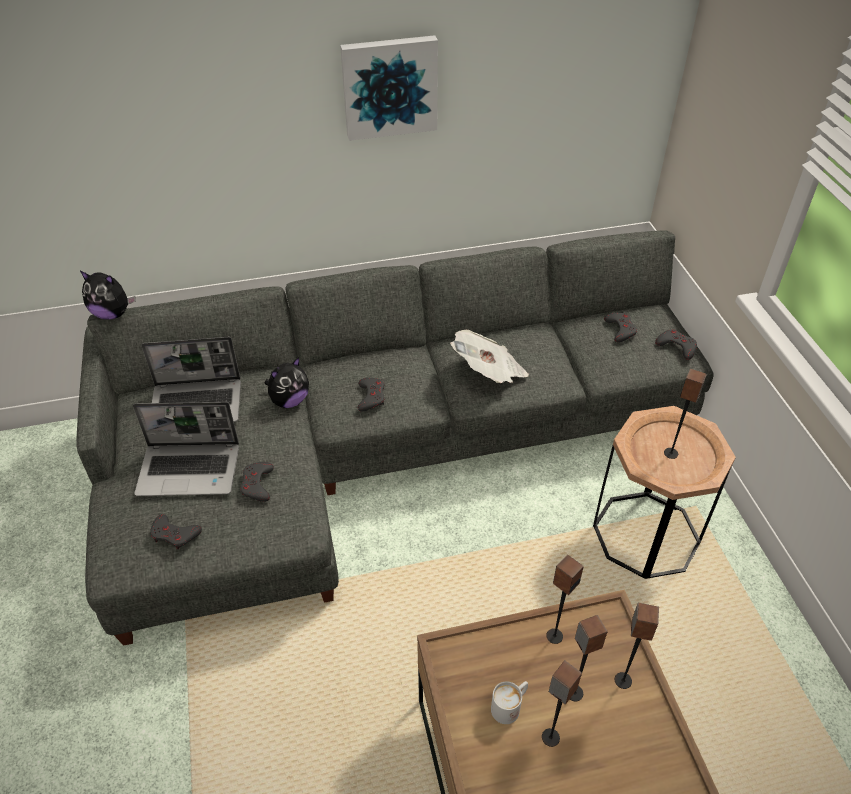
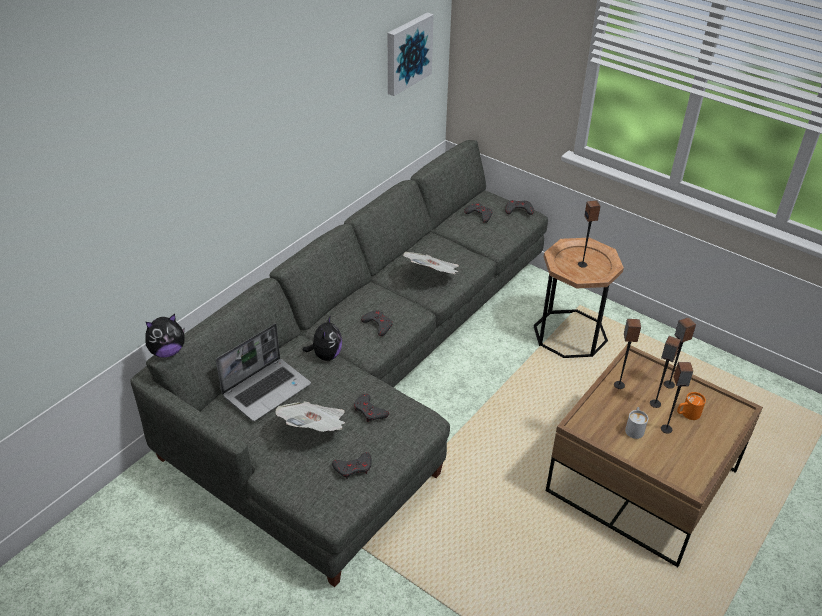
camera: 40 degrees left, 5 degrees down
laptop [133,402,239,496] -> newspaper [276,401,345,432]
picture [340,35,438,141] -> picture moved to [388,12,434,96]
none -> orange mug [677,392,706,420]

